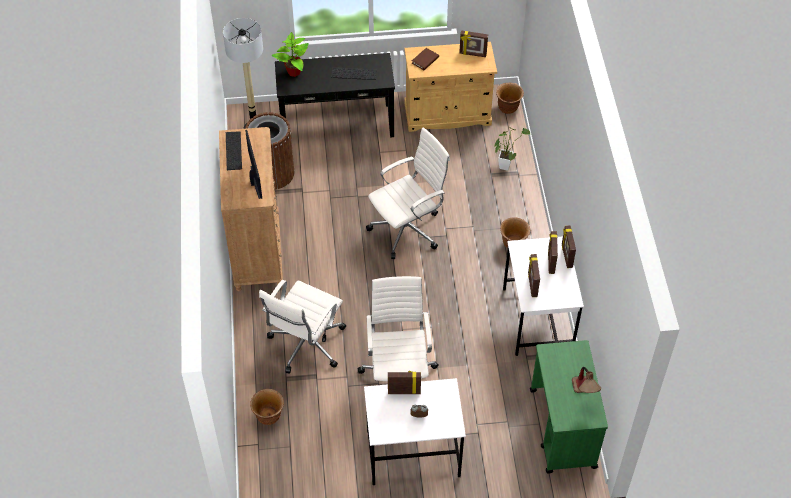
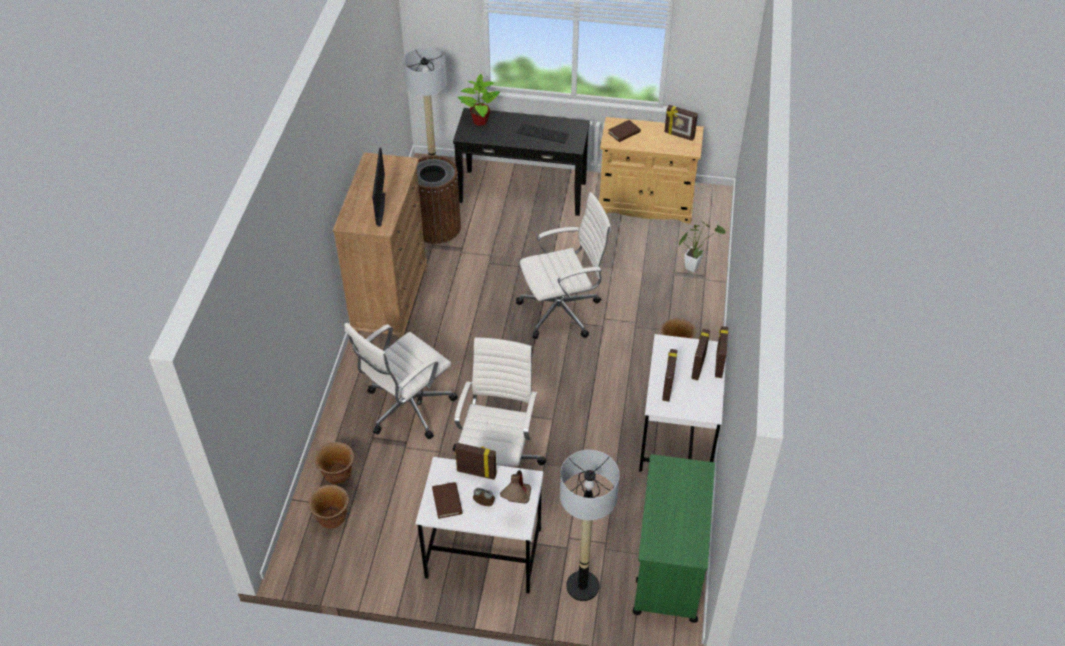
camera: 15 degrees right, 5 degrees down
keyboard [226,131,242,170] -> none
brown planter [496,82,524,114] -> brown planter moved to [309,484,349,528]
table lamp [572,367,601,393] -> table lamp moved to [500,470,531,504]
none -> brown book [432,482,463,519]
none -> floor lamp [560,450,620,601]

